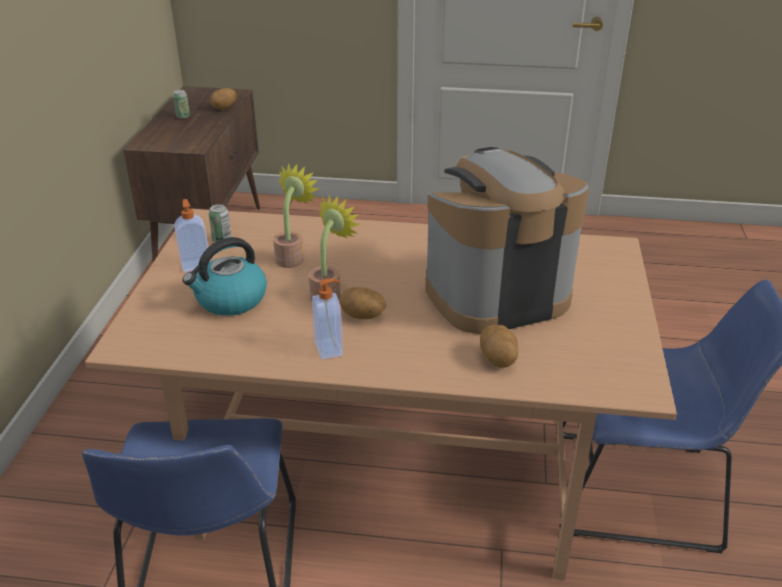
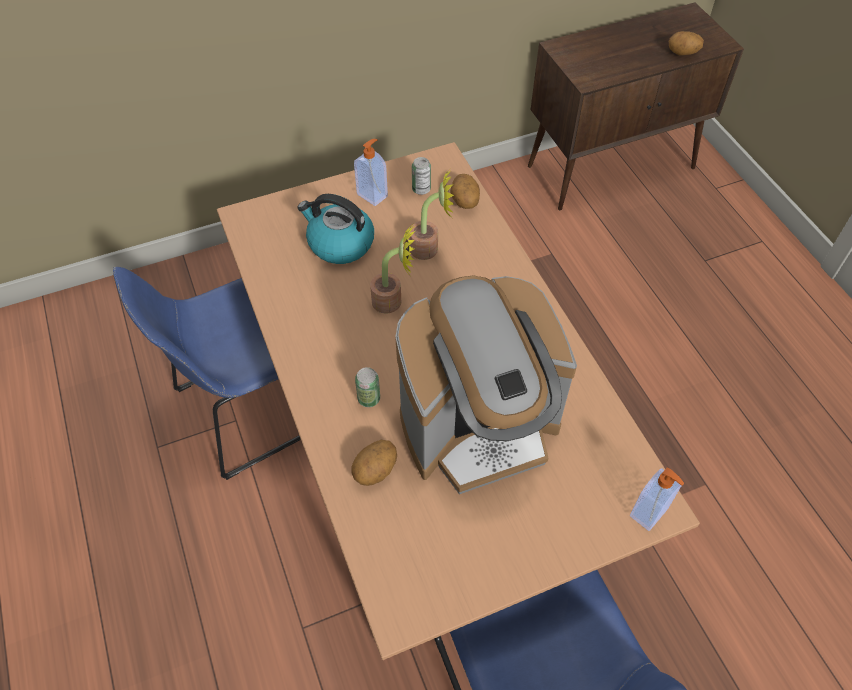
camera: 60 degrees right, 20 degrees up
can [173,90,190,119] -> can moved to [355,367,380,407]
soap dispenser [312,278,343,360] -> soap dispenser moved to [630,467,684,531]
potato [339,287,386,319] -> potato moved to [450,174,480,209]
coffee machine [425,147,589,334] -> coffee machine turned 120 degrees clockwise [395,275,577,494]

